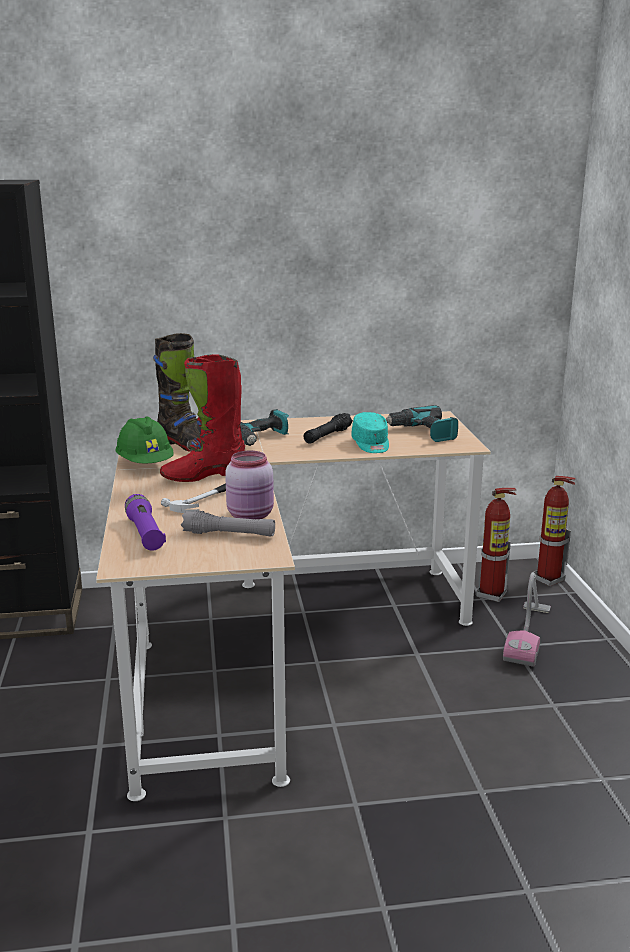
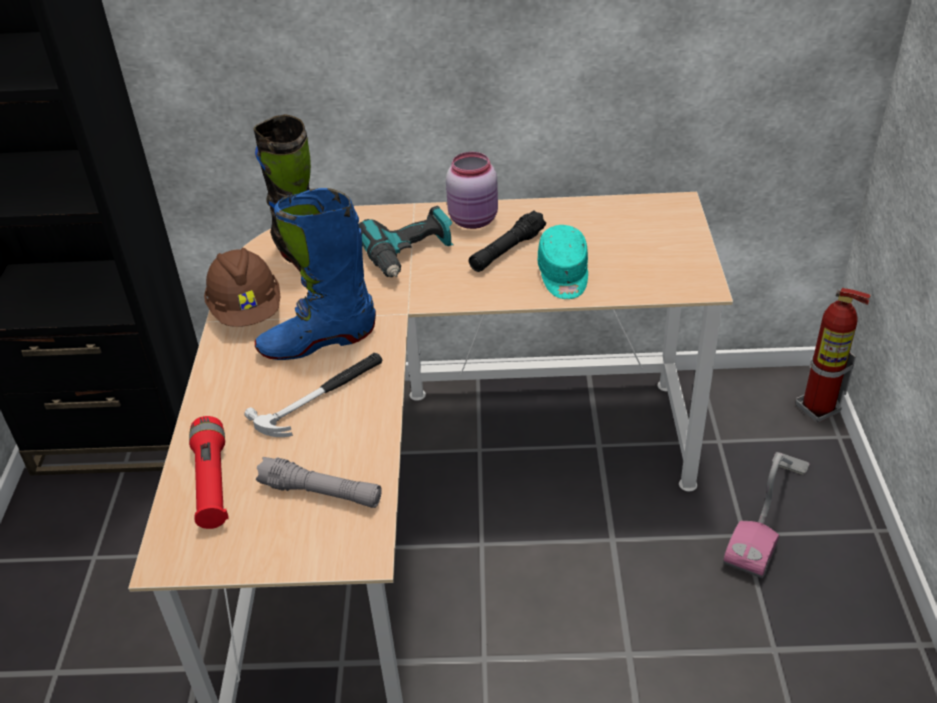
camera: 10 degrees right, 20 degrees up
green hard hat [116,416,174,463] -> brown hard hat [204,248,280,327]
purple flashlight [125,494,166,551] -> red flashlight [189,416,229,529]
red boot [160,354,245,482] -> blue boot [255,188,376,360]
pink jar [225,450,274,519] -> pink jar moved to [446,152,498,229]
power drill [386,405,458,442] -> none
fire extinguisher [476,488,516,602] -> none

